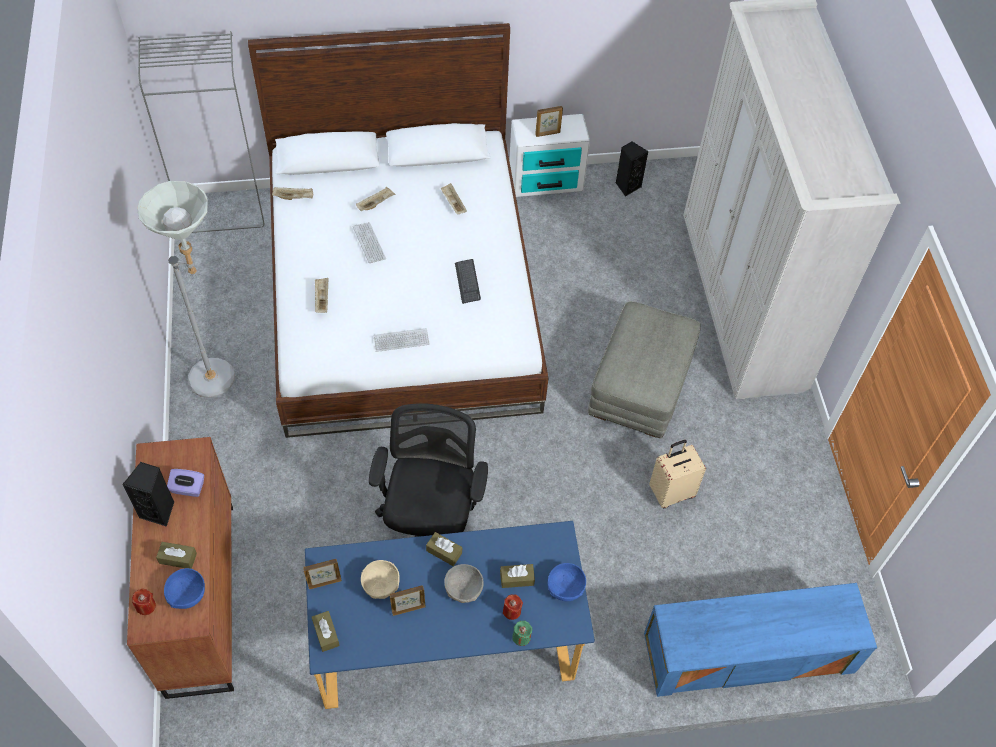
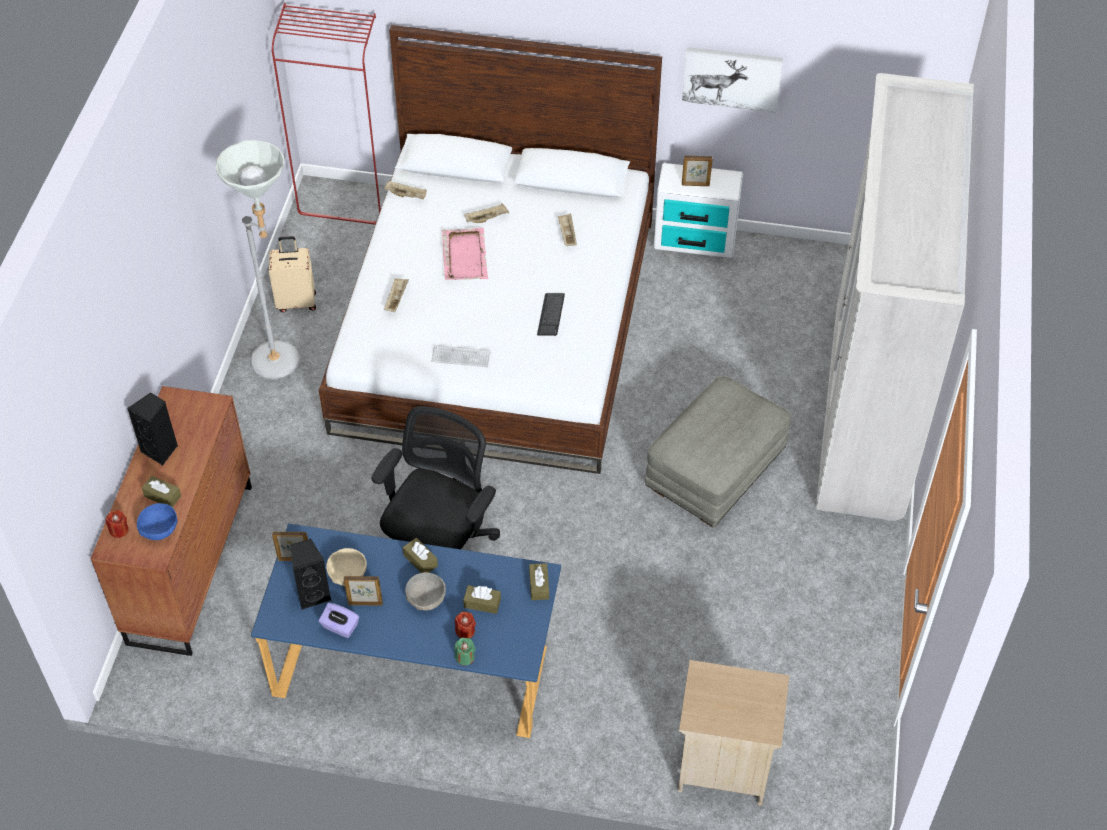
camera: 20 degrees right, 5 degrees down
grey clothes rack [138,31,264,233] -> red clothes rack [272,3,381,225]
purple tissue box [167,469,204,497] -> purple tissue box moved to [319,603,359,638]
brown tissue box [312,611,340,652] -> brown tissue box moved to [529,563,549,600]
keyboard [353,222,386,263] -> pink tray [442,228,489,280]
blue bowl [547,563,586,601] -> none
black speaker [616,142,649,197] -> black speaker moved to [291,539,332,610]
blue bench [644,583,877,697] -> beige nightstand [678,660,789,806]
beige suitcase [649,440,706,508] -> beige suitcase moved to [269,236,316,312]
none -> picture [682,47,783,113]

